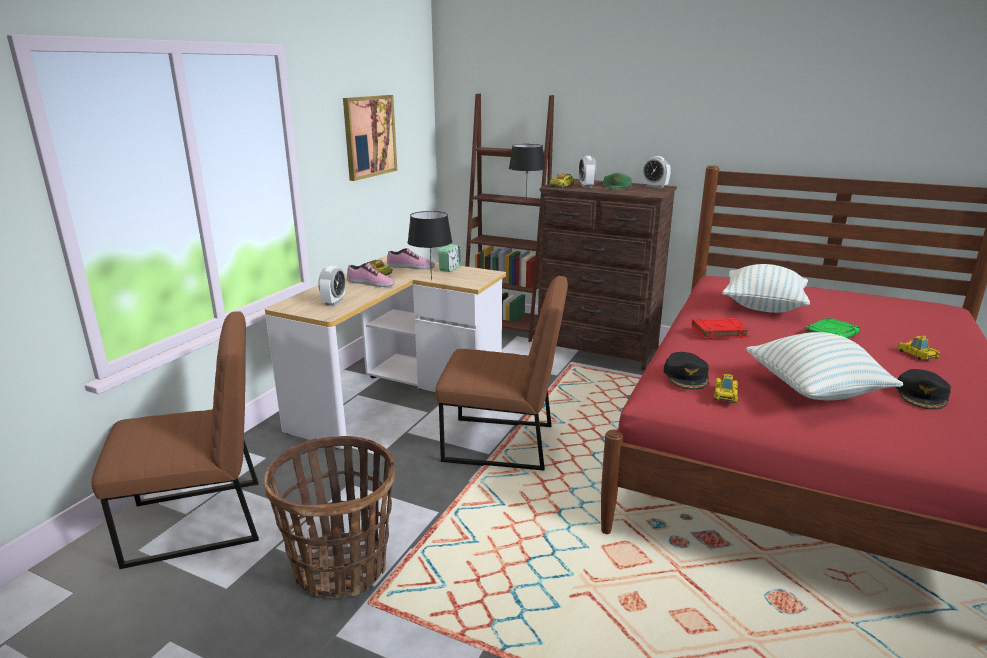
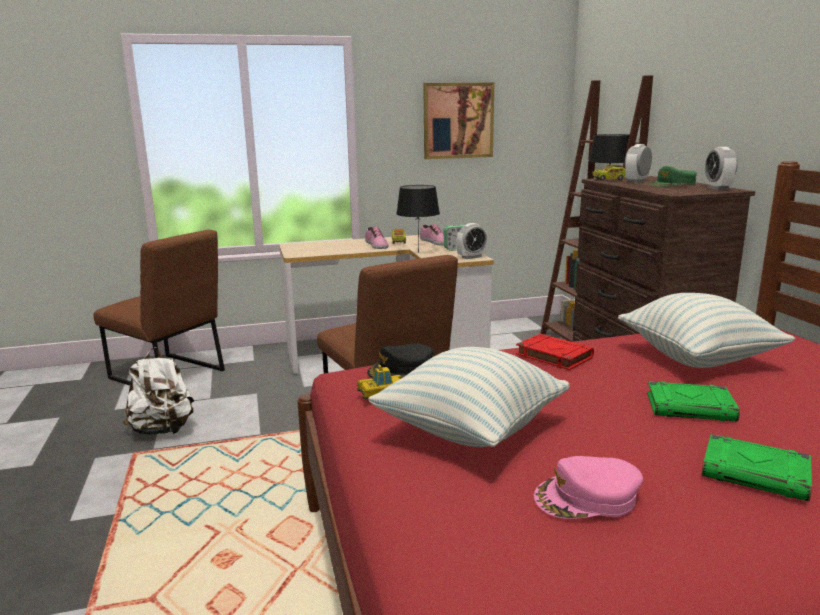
camera: 50 degrees right, 5 degrees down
basket [264,436,395,599] -> white backpack [123,347,194,435]
alarm clock [318,266,346,306] -> alarm clock moved to [456,223,488,259]
black cap [896,369,951,410] -> pink cap [534,456,643,519]
toy car [897,335,940,361] -> green book [702,434,812,501]

